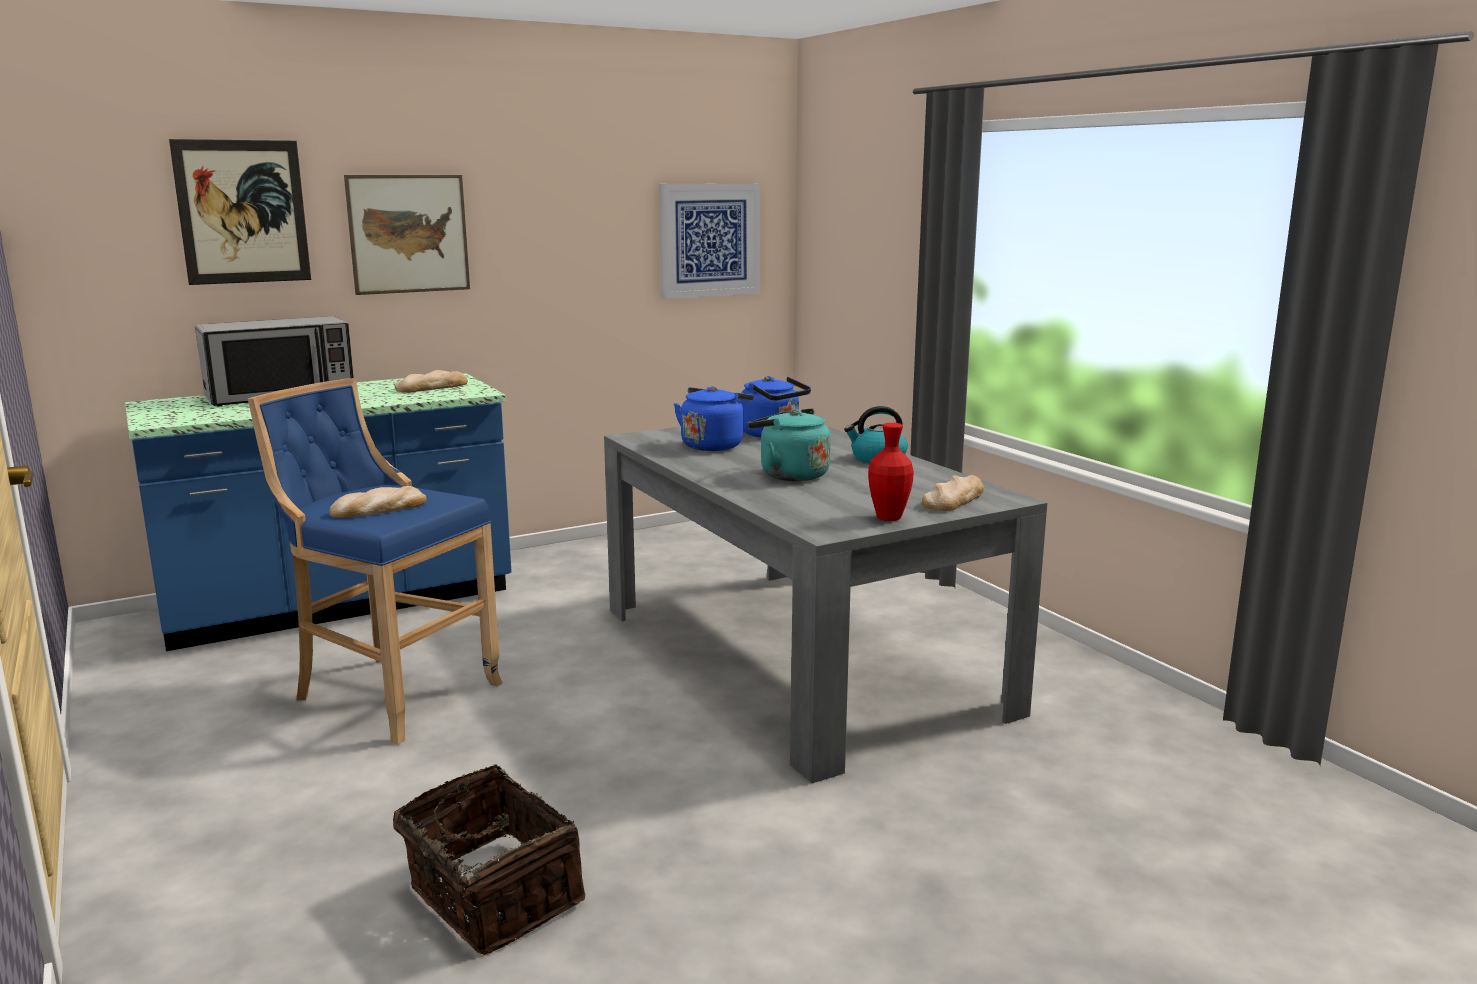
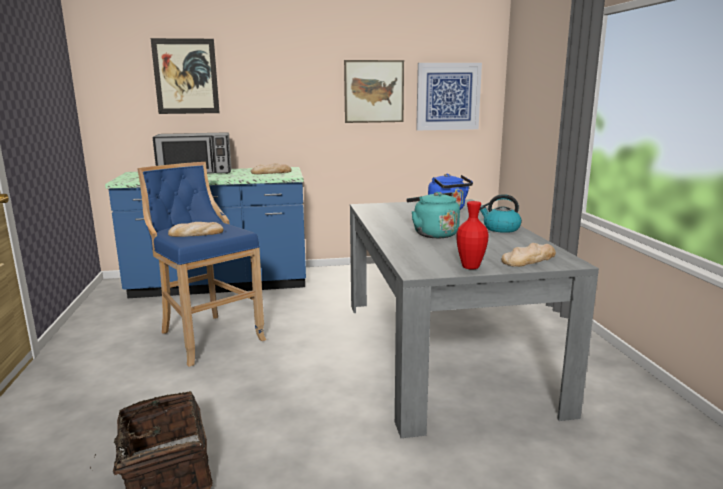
camera: 20 degrees right, 0 degrees up
picture [344,175,470,295] -> picture moved to [344,60,404,123]
blue kettle [674,386,754,451] -> none

